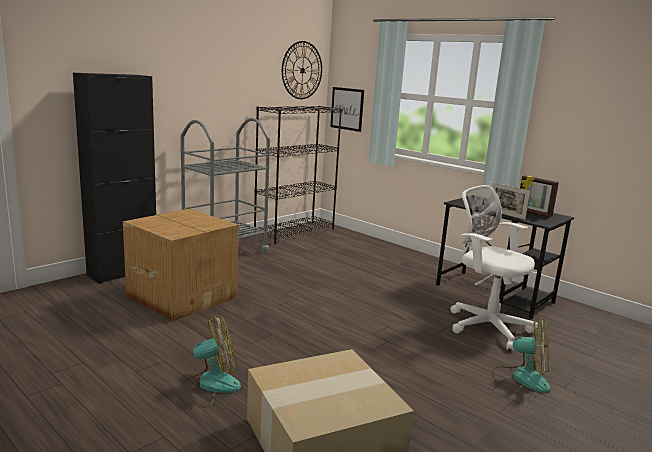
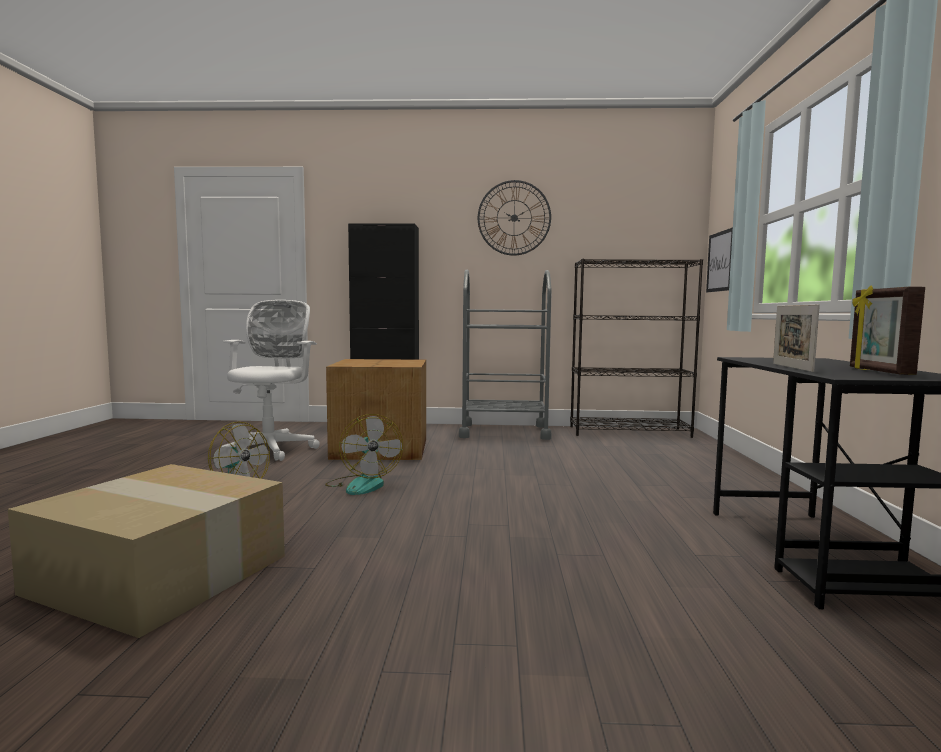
camera: 50 degrees right, 10 degrees down
wall clock [282,41,322,99] -> wall clock moved to [478,180,551,256]
white office chair [450,185,538,351] -> white office chair moved to [221,300,320,461]
fan [492,318,550,394] -> fan moved to [325,414,403,495]

